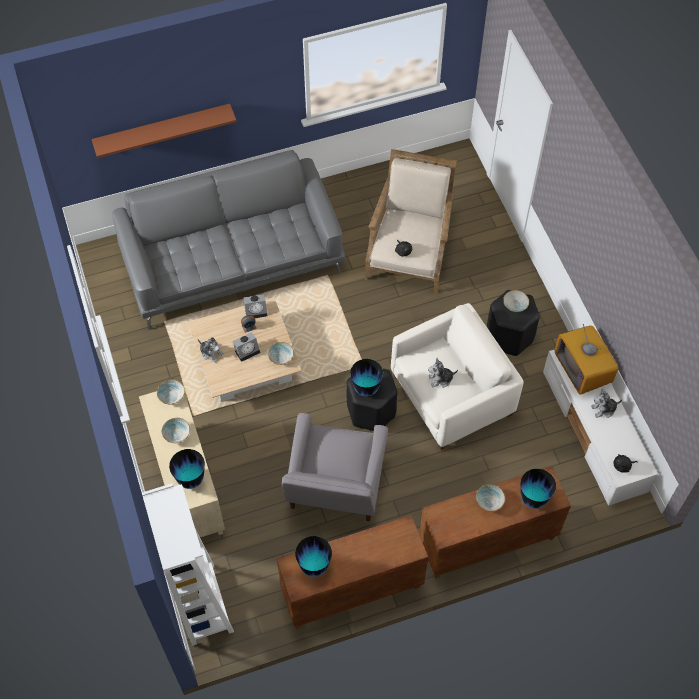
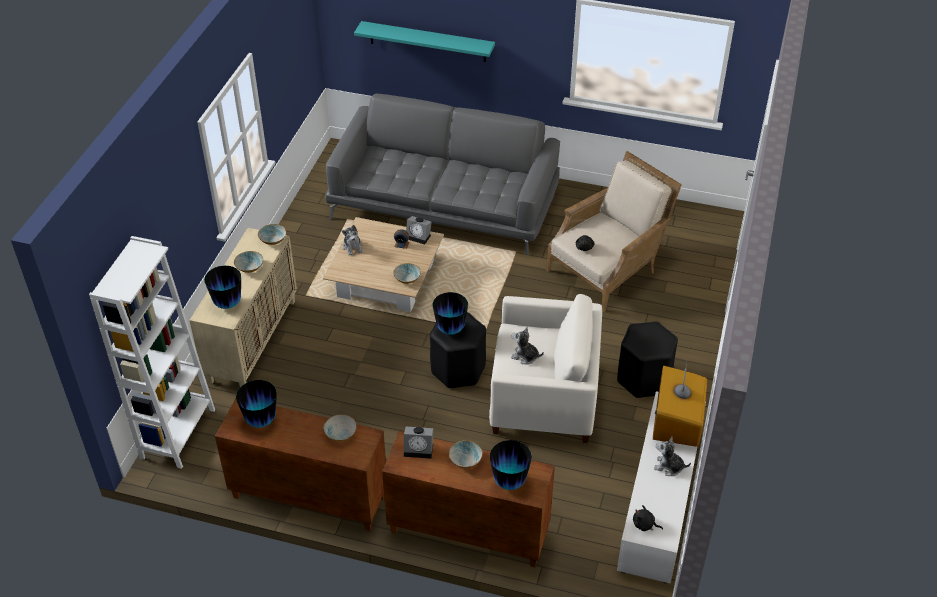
camera: 35 degrees right, 15 degrees down
brown shelf [92,104,237,158] -> turquoise shelf [354,21,495,62]
alarm clock [233,332,260,362] -> alarm clock moved to [404,427,433,459]
grey armchair [282,413,388,521] -> none
bowl [503,290,529,312] -> bowl moved to [323,414,357,441]

